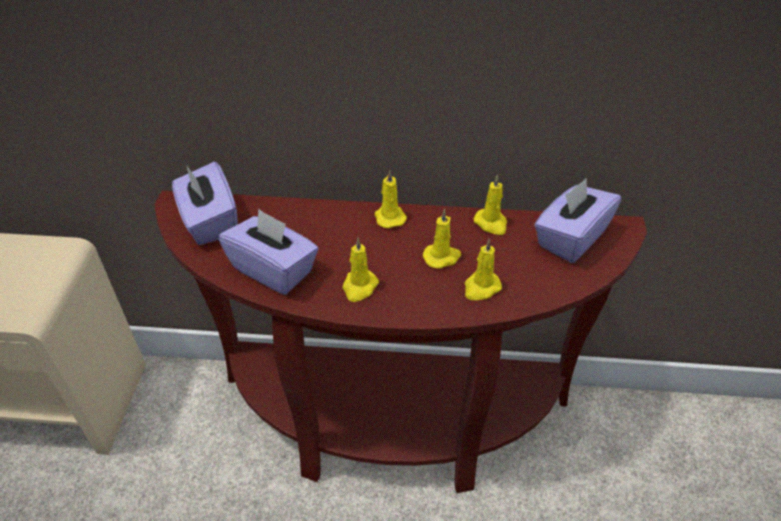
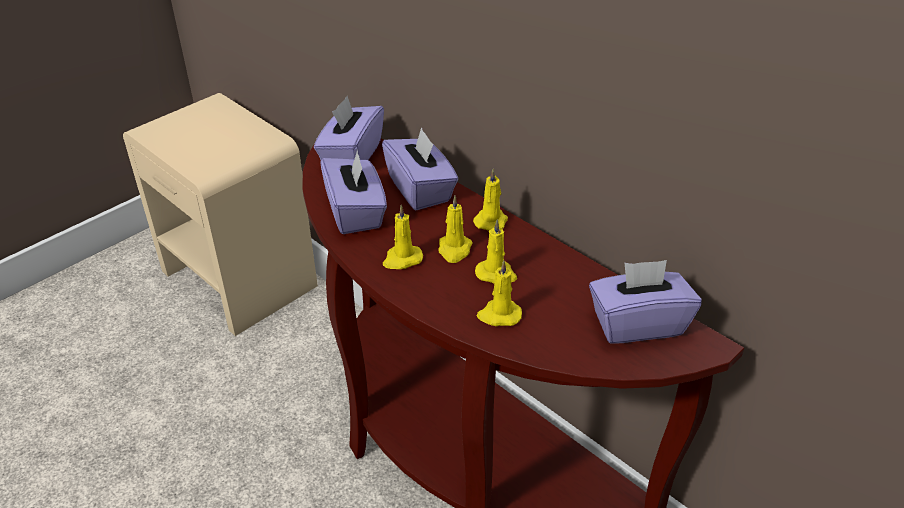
camera: 40 degrees right, 5 degrees down
yellow candle [474,174,507,235] -> yellow candle moved to [438,195,473,263]
none -> purple tissue box [382,127,458,210]

